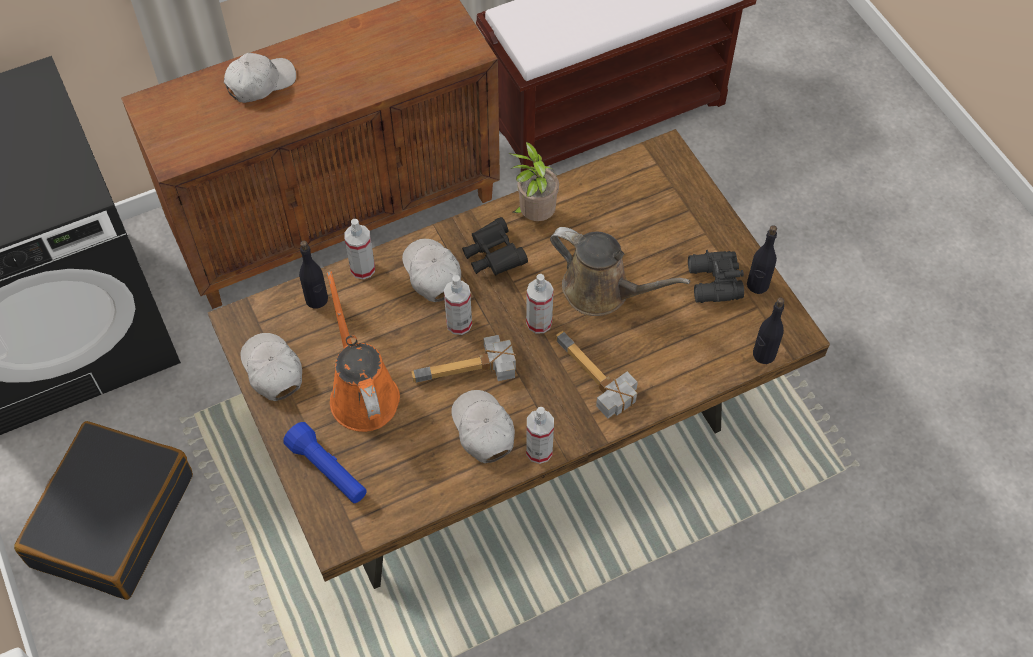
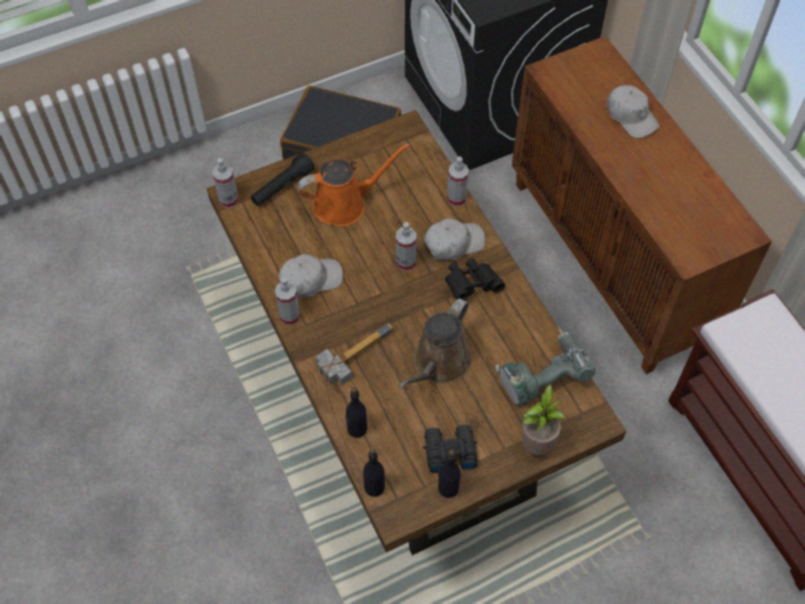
camera: 90 degrees right, 0 degrees up
white cap [241,333,302,401] -> none
blue flashlight [283,422,367,503] -> black flashlight [251,152,315,206]
black bottle [299,241,328,309] -> black bottle moved to [345,387,367,438]
hammer [411,335,516,383] -> none
potted plant [509,142,559,221] -> potted plant moved to [522,384,566,455]
spray bottle [526,274,554,333] -> spray bottle moved to [213,158,239,208]
none -> power drill [495,327,595,405]

